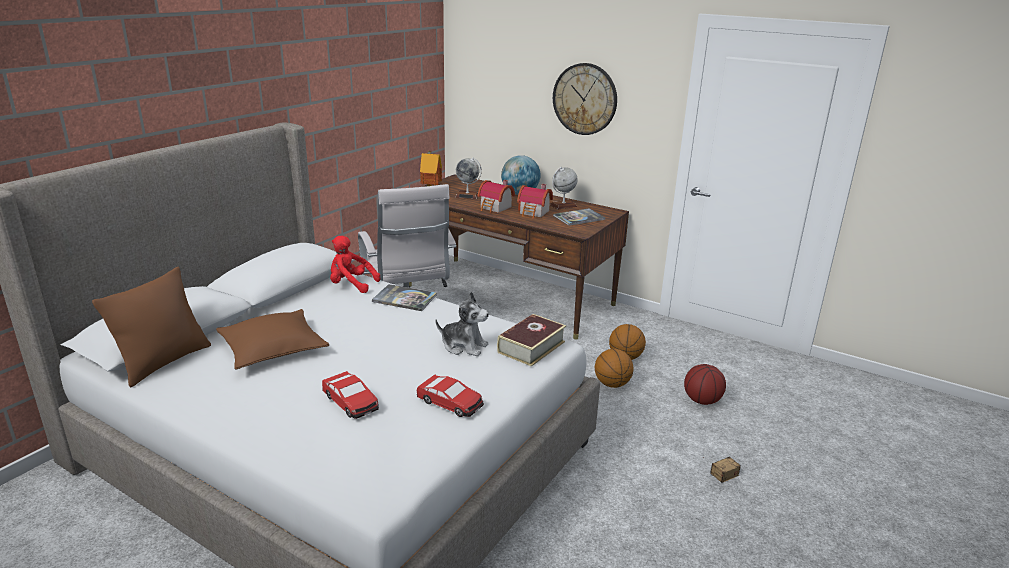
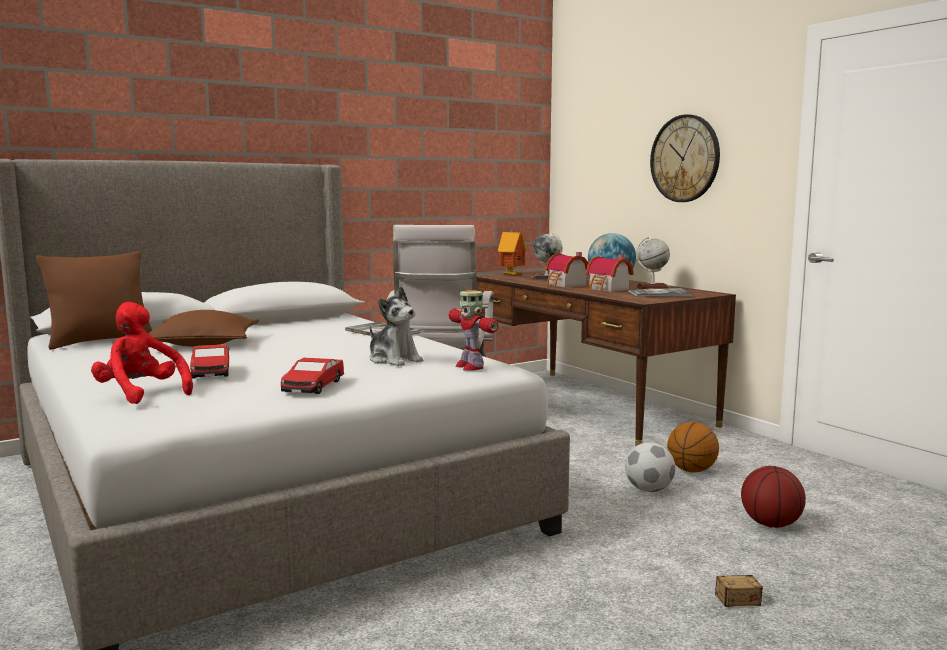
camera: 25 degrees right, 15 degrees down
red plush toy [330,236,380,293] -> red plush toy moved to [91,302,193,404]
toy car [417,375,484,417] -> toy car turned 45 degrees clockwise [281,358,344,394]
book [497,314,566,367] -> toy robot [449,290,499,371]
basketball [595,349,634,388] -> football [625,442,675,492]

